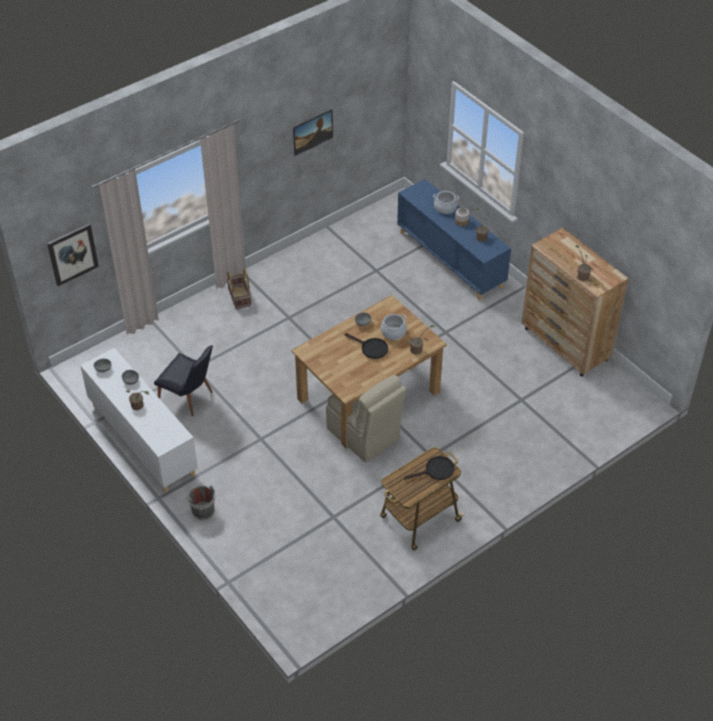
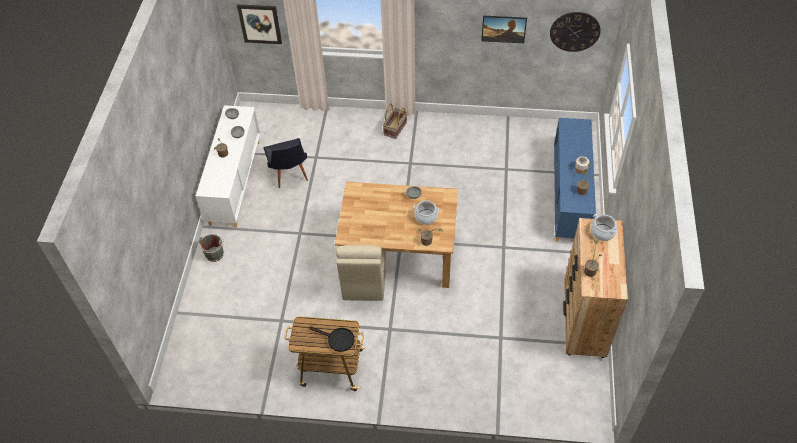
camera: 45 degrees right, 5 degrees up
black frying pan [345,333,388,359] -> none
cooking pot [433,191,459,214] -> cooking pot moved to [590,213,618,241]
none -> wall clock [550,12,601,52]

